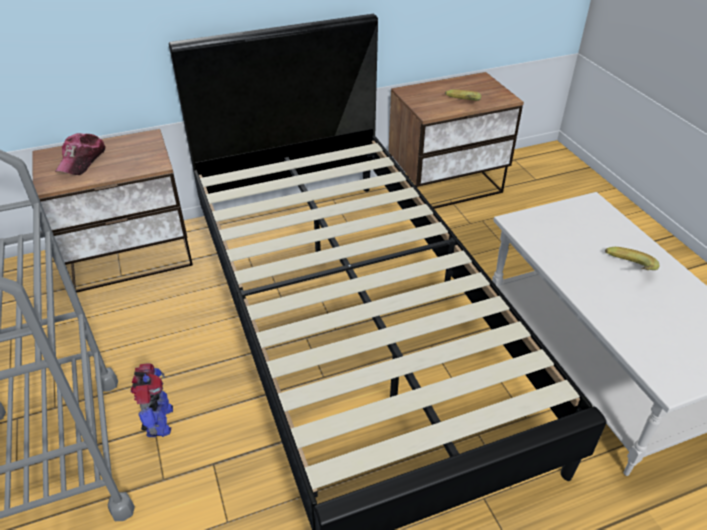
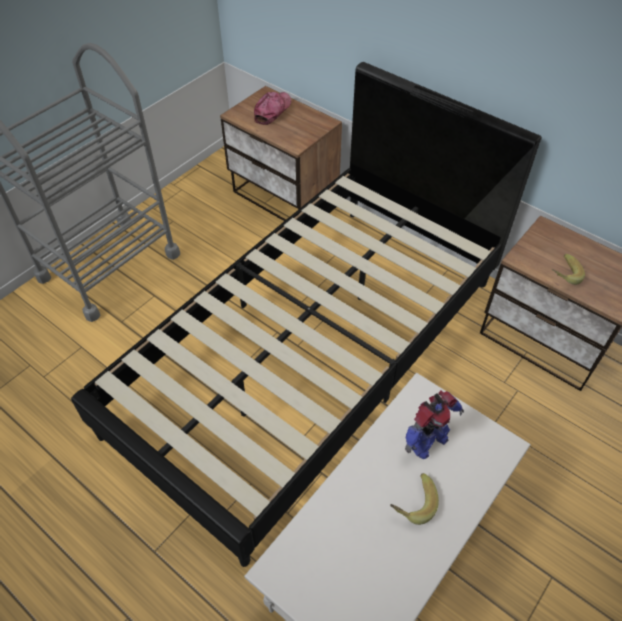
camera: 60 degrees right, 10 degrees up
cap [55,133,106,175] -> cap turned 135 degrees clockwise [254,92,291,125]
toy robot [131,364,173,437] -> toy robot moved to [405,390,464,459]

